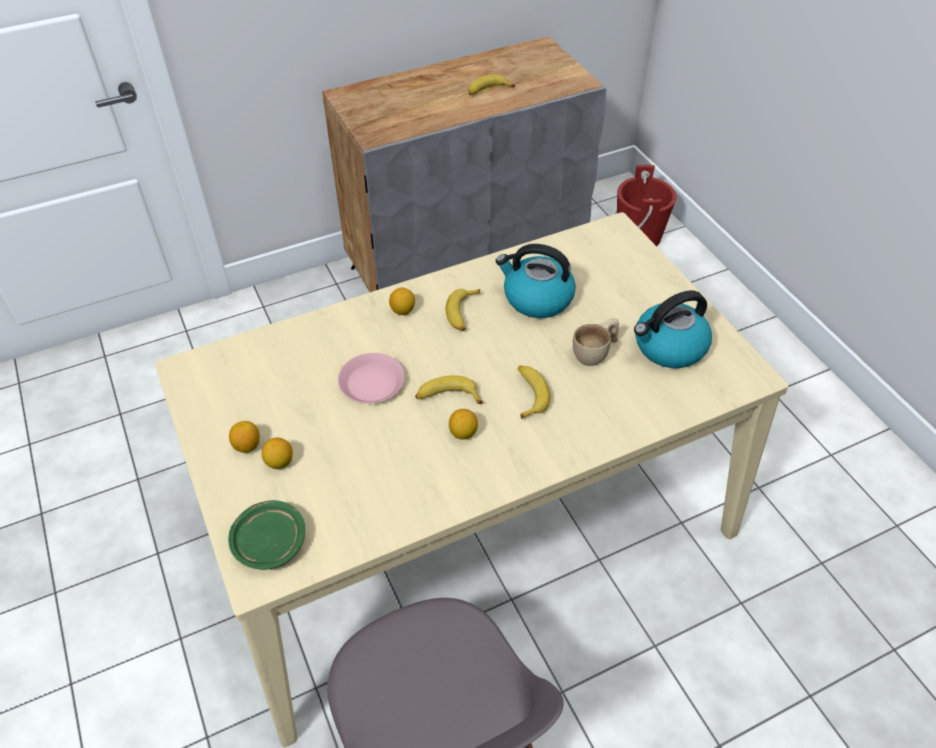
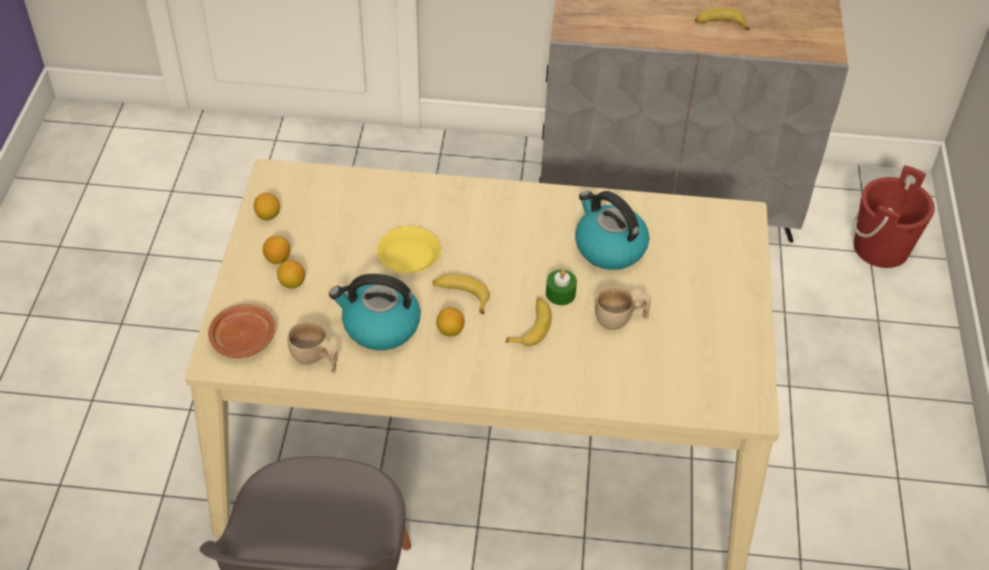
camera: 30 degrees right, 0 degrees up
green plate [228,500,305,570] -> brown plate [208,304,275,358]
pink plate [338,353,405,404] -> yellow plate [377,226,441,274]
lemon [389,288,415,315] -> lemon moved to [254,193,280,220]
banana [446,289,480,331] -> none
kettle [634,290,712,368] -> kettle moved to [329,274,420,350]
none -> beige cup [288,321,337,373]
none -> green candle [546,269,577,305]

